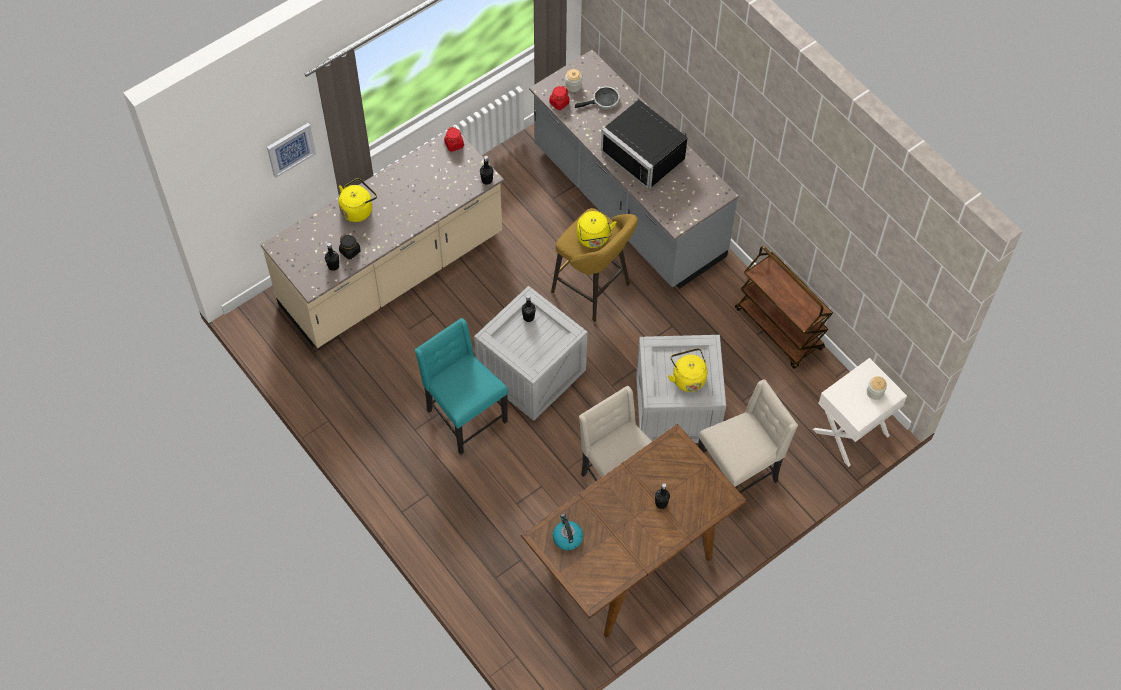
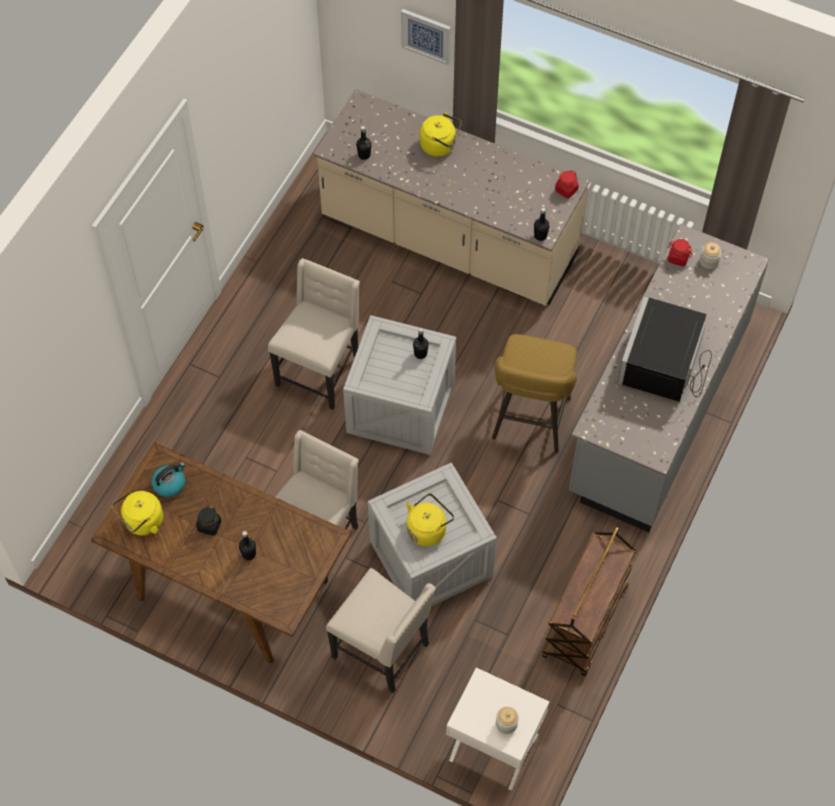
camera: 65 degrees right, 0 degrees up
black jar [339,235,361,259] -> black jar moved to [196,506,221,536]
turquoise chair [415,318,508,455] -> beige chair [268,258,360,410]
frying pan [575,86,620,109] -> none
yellow kettle [577,211,616,248] -> yellow kettle moved to [112,491,163,536]

